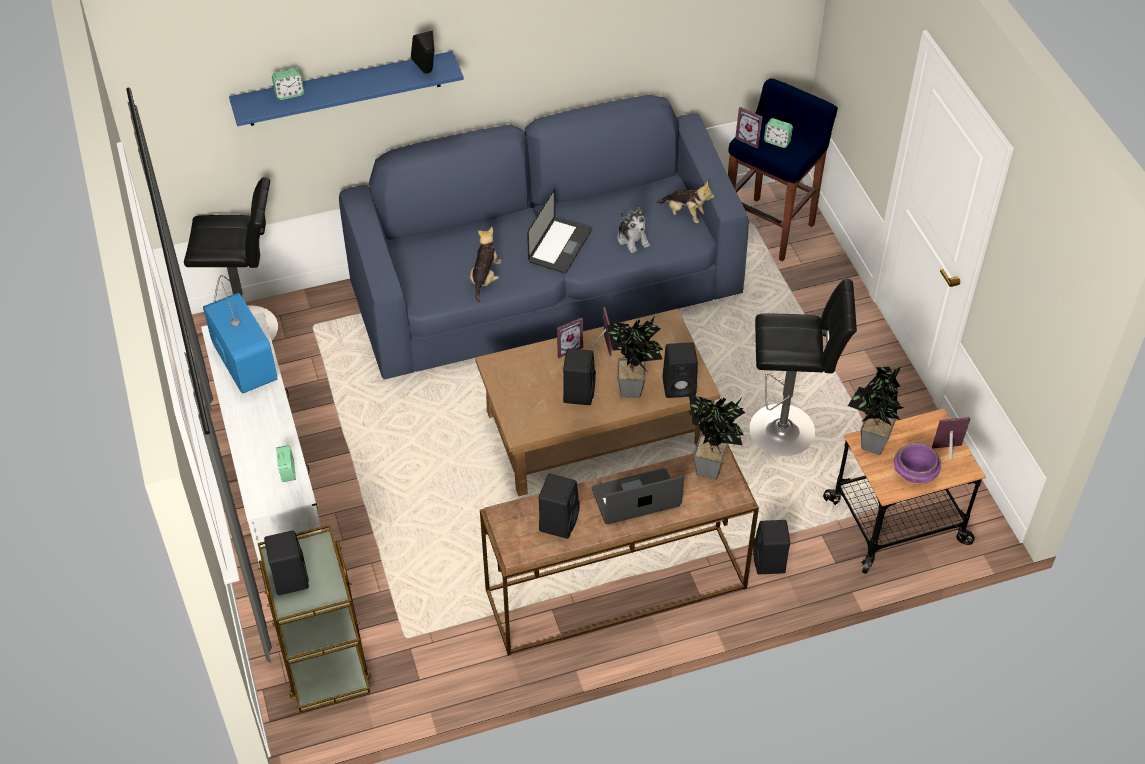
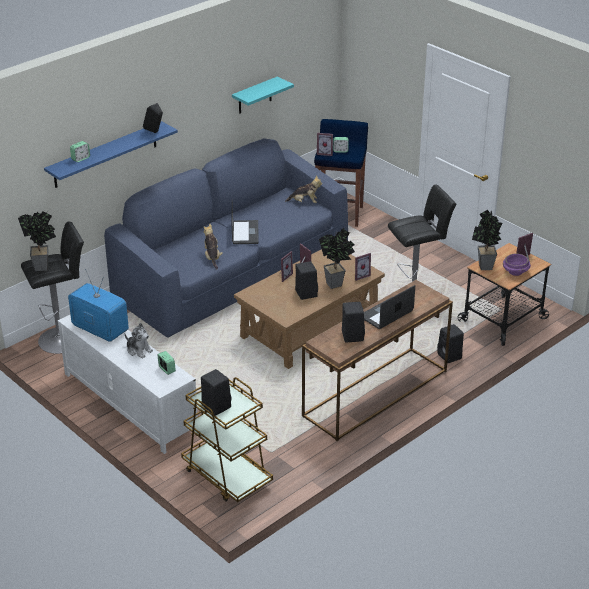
camera: 25 degrees left, 15 degrees down
plush toy [617,207,650,253] -> plush toy moved to [125,323,153,359]
black speaker [662,342,698,398] -> picture frame [355,253,371,281]
potted plant [689,396,745,479] -> potted plant moved to [18,211,56,271]
none -> turquoise shelf [232,77,294,114]

